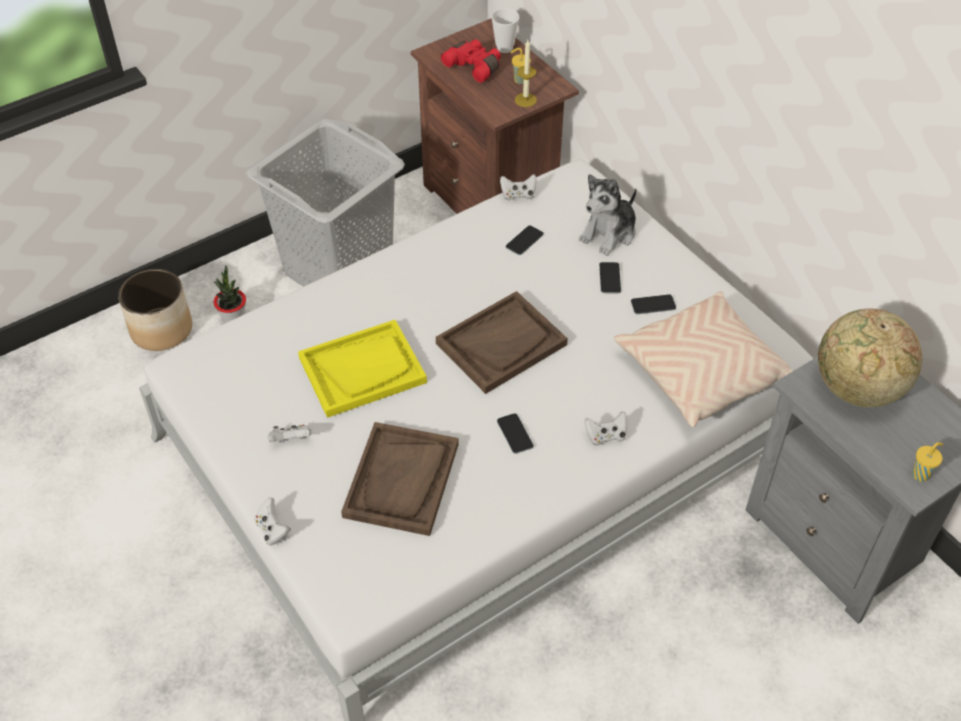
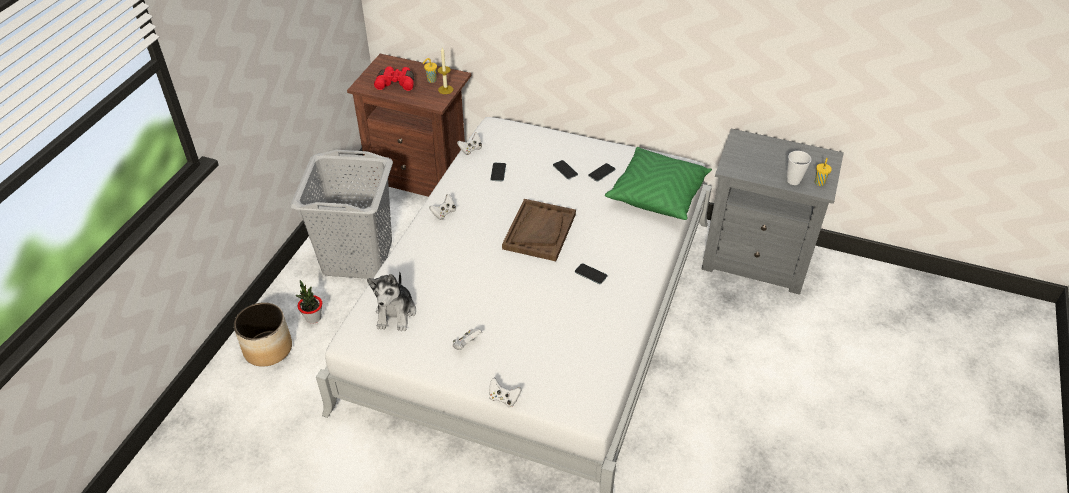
camera: 35 degrees left, 5 degrees down
yellow tray [298,320,427,418] -> none
brown tray [341,422,459,536] -> none
cup [491,9,519,53] -> cup moved to [787,151,811,185]
plush toy [579,174,637,256] -> plush toy moved to [367,272,416,331]
white game controller [585,411,627,446] -> white game controller moved to [429,194,456,220]
beige pillow [614,291,793,427] -> green pillow [605,147,712,220]
globe [818,309,922,408] -> none

